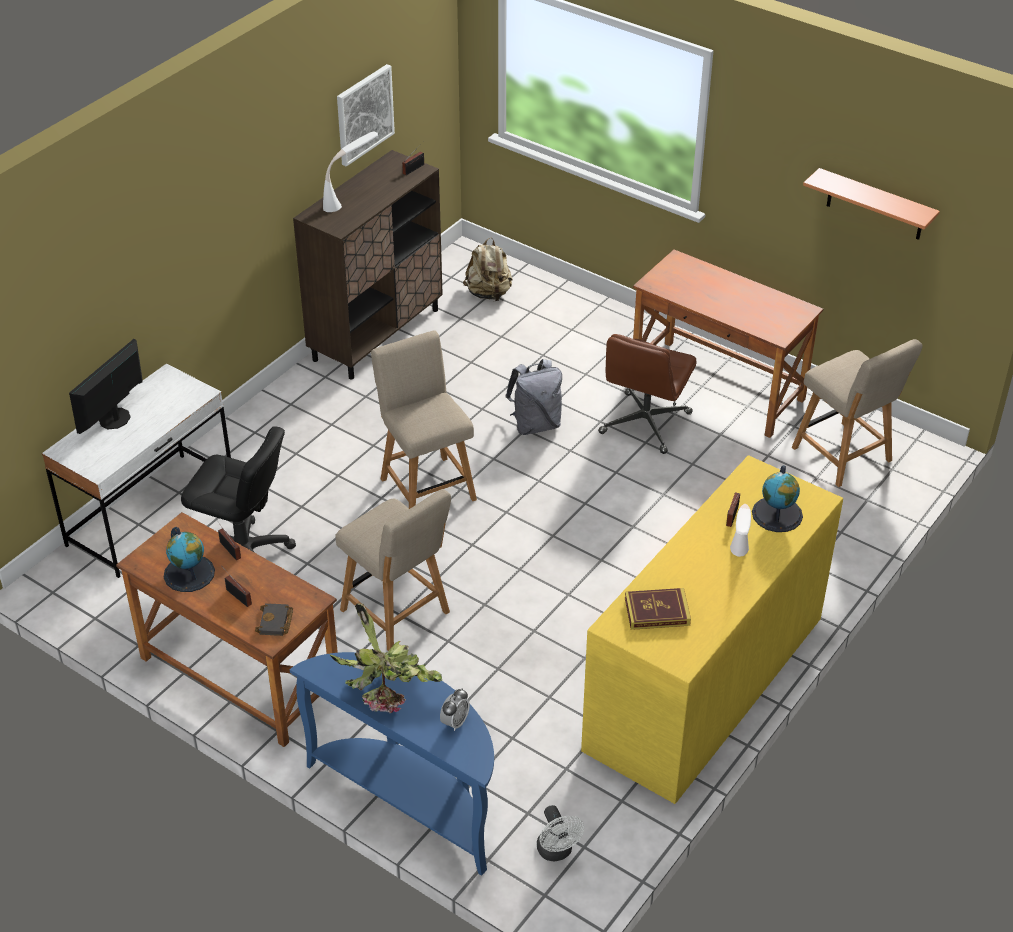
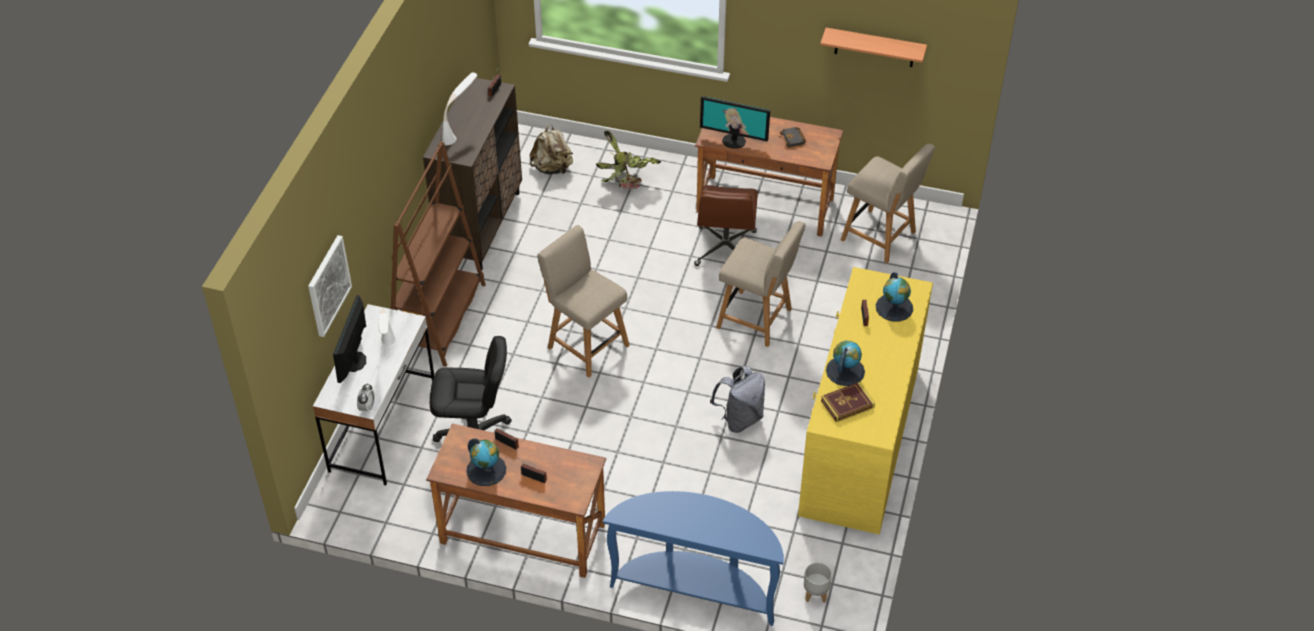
camera: 20 degrees left, 5 degrees up
black book [255,603,293,636] -> black book moved to [780,127,806,147]
potted plant [330,604,442,713] -> potted plant moved to [596,130,661,190]
beige chair [336,489,451,651] -> beige chair moved to [716,221,805,347]
picture [337,64,395,167] -> picture moved to [308,235,352,337]
alarm clock [440,688,470,731] -> alarm clock moved to [357,383,375,413]
grey backpack [505,359,562,435] -> grey backpack moved to [710,366,765,433]
white fan [537,805,584,861] -> grey planter [804,562,832,603]
white table lamp [730,504,751,557] -> white table lamp moved to [378,309,395,345]
none -> brown bookcase [391,142,486,366]
none -> monitor [700,96,770,148]
none -> globe [826,340,865,386]

